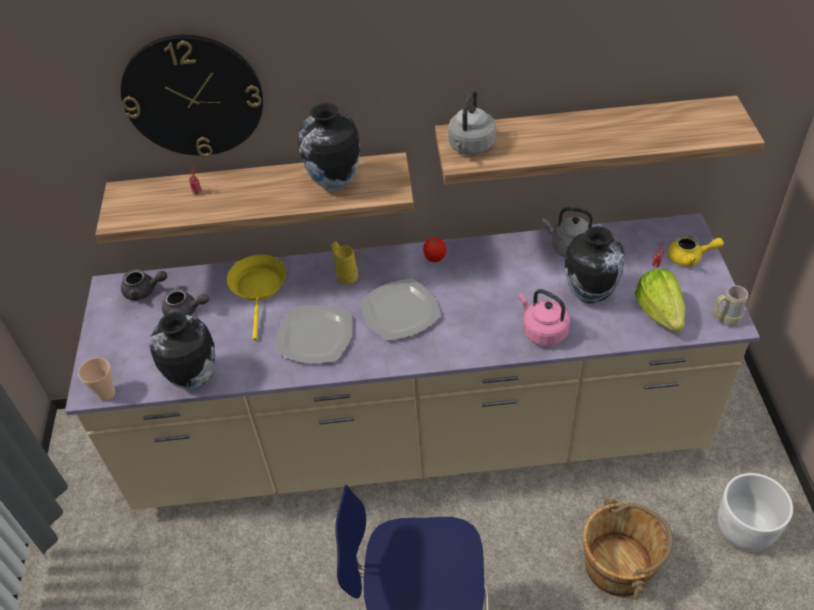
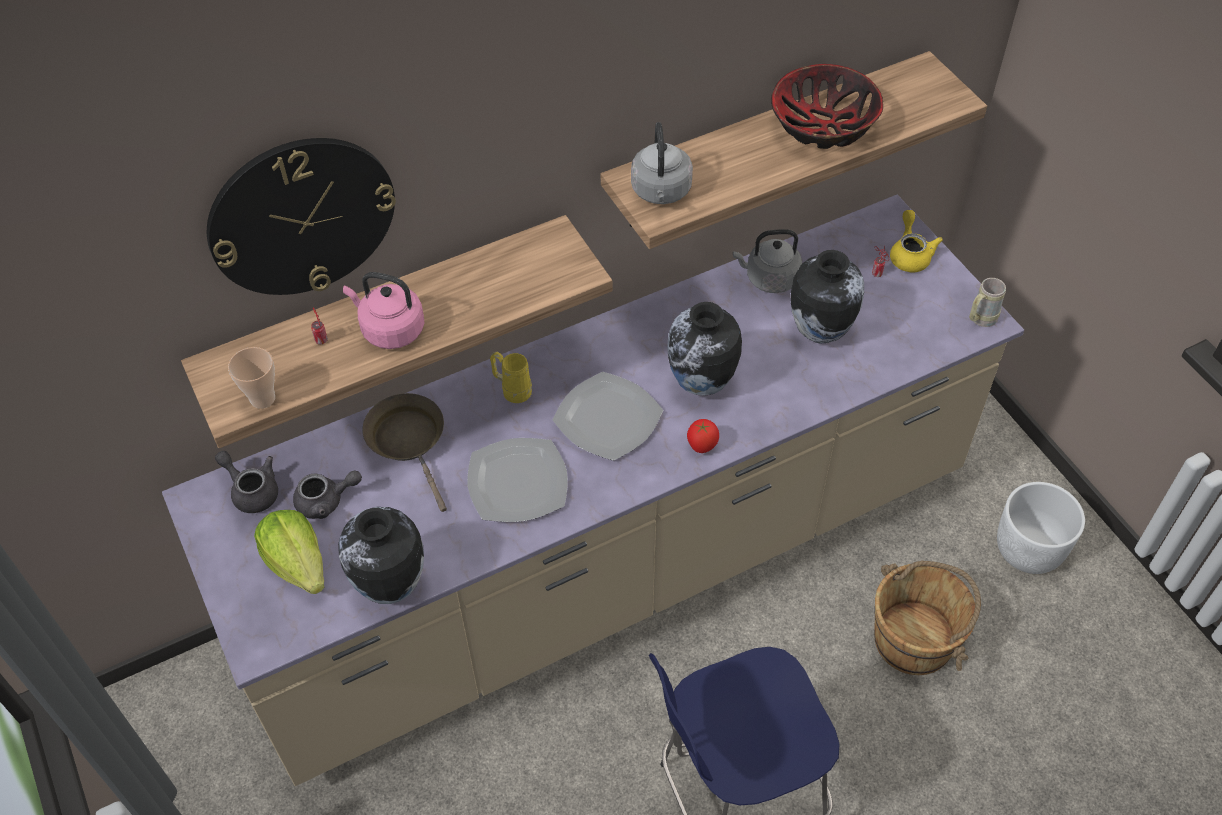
camera: 25 degrees left, 5 degrees up
cup [78,358,115,401] -> cup moved to [228,347,275,409]
grey teapot [121,269,167,301] -> grey teapot turned 120 degrees counterclockwise [215,451,278,513]
yellow frying pan [227,255,286,341] -> brown frying pan [362,393,447,512]
vase [298,103,360,191] -> vase moved to [667,302,742,396]
tomato [423,237,446,262] -> tomato moved to [687,419,719,453]
pink kettle [518,289,570,346] -> pink kettle moved to [343,272,424,349]
lettuce [635,269,685,332] -> lettuce moved to [254,510,324,594]
yellow teapot [668,235,724,267] -> yellow teapot turned 75 degrees counterclockwise [890,210,943,273]
none -> bowl [771,64,883,149]

